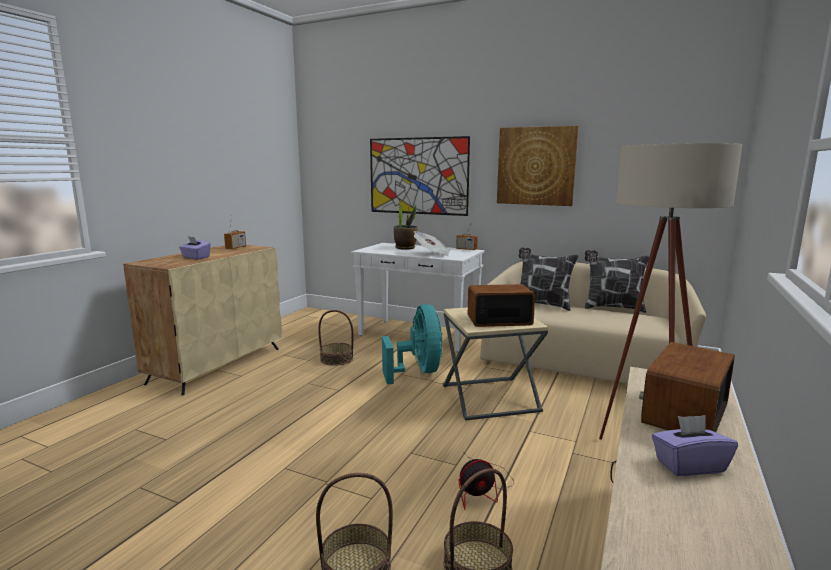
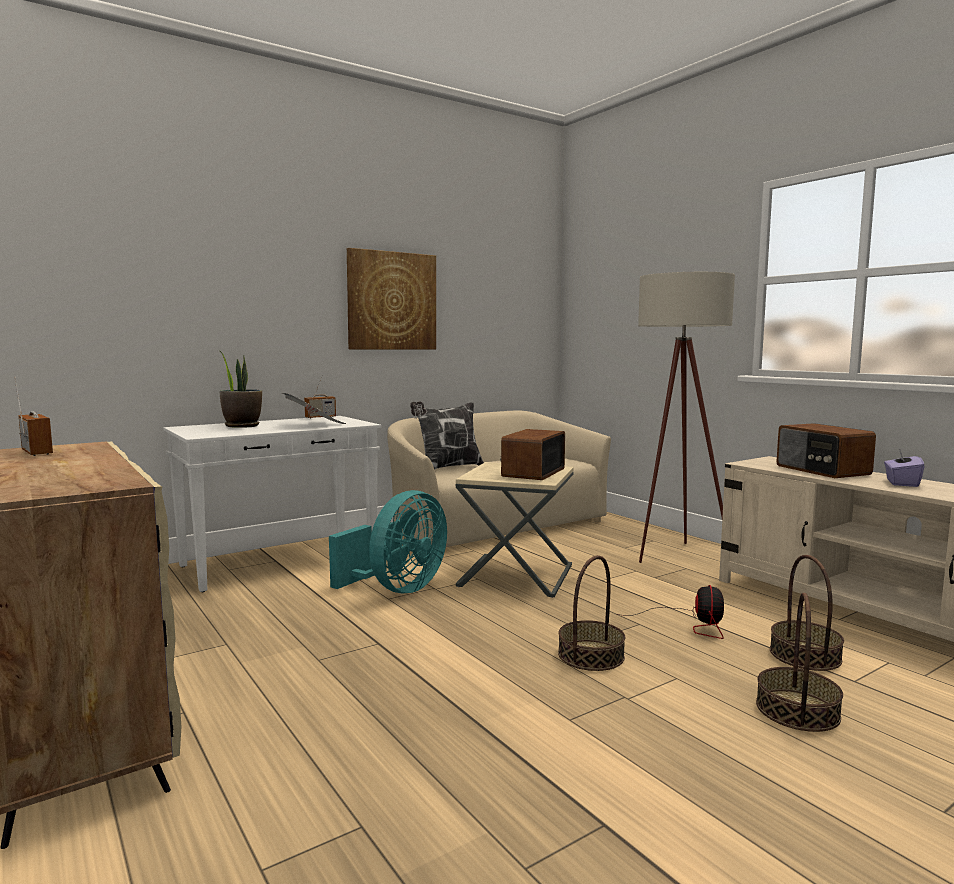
camera: 60 degrees left, 5 degrees down
purple tissue box [179,236,211,259] -> none
basket [318,310,353,366] -> basket moved to [558,555,625,671]
picture [370,136,470,216] -> none
turquoise fan [382,304,443,384] -> turquoise fan turned 105 degrees clockwise [329,490,447,593]
pillow [585,250,649,313] -> none

